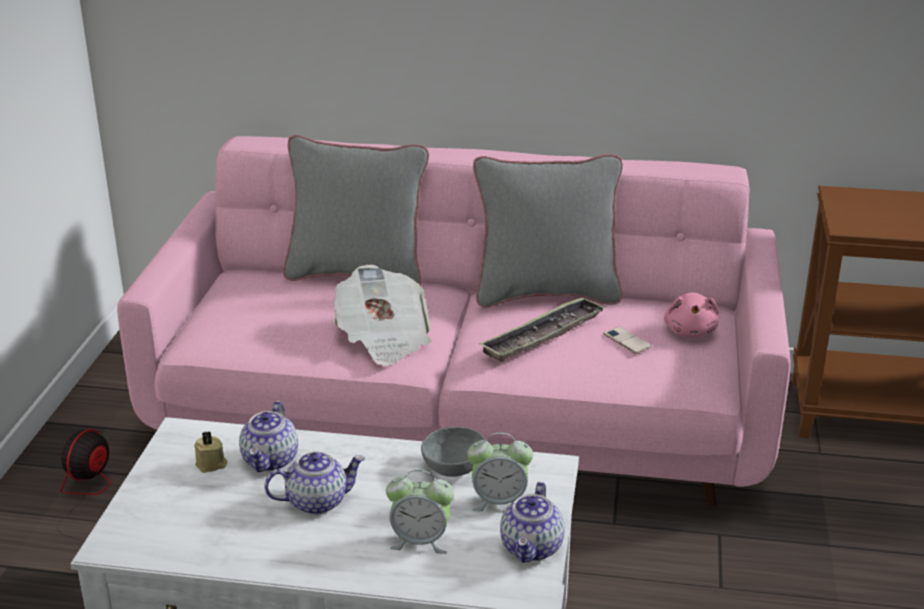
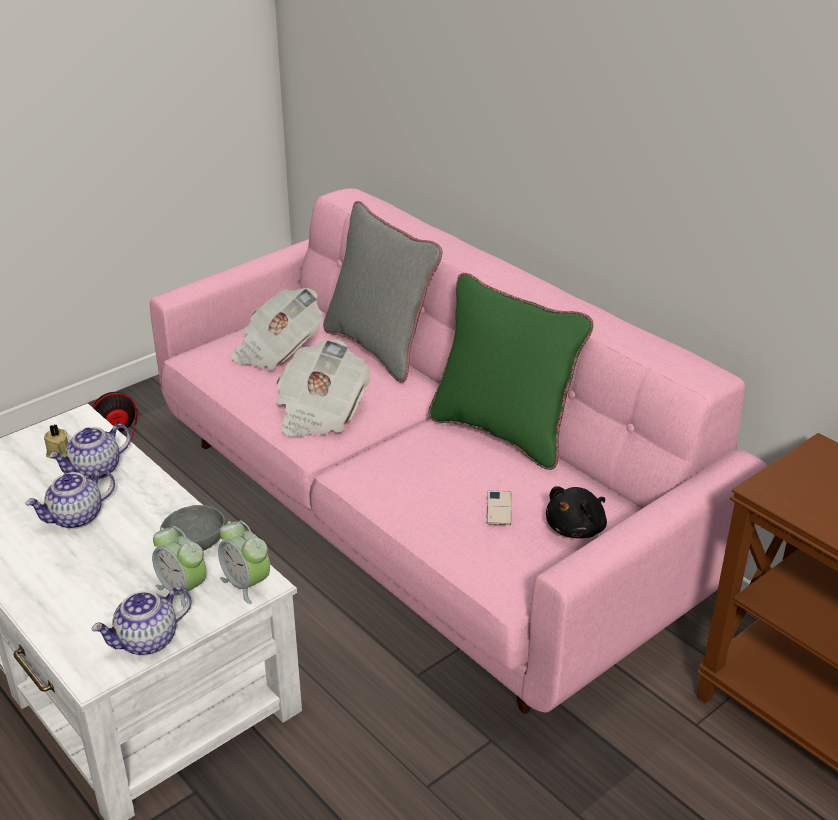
camera: 40 degrees right, 5 degrees up
teapot [264,452,365,515] -> teapot turned 120 degrees clockwise [25,469,115,529]
alarm clock [386,470,454,554] -> alarm clock moved to [218,520,270,604]
grey pillow [473,154,623,307] -> green pillow [428,273,593,470]
tray [479,296,606,362] -> none
pink plush toy [664,292,720,337] -> black plush toy [546,486,607,538]
none -> newspaper [231,288,323,370]

